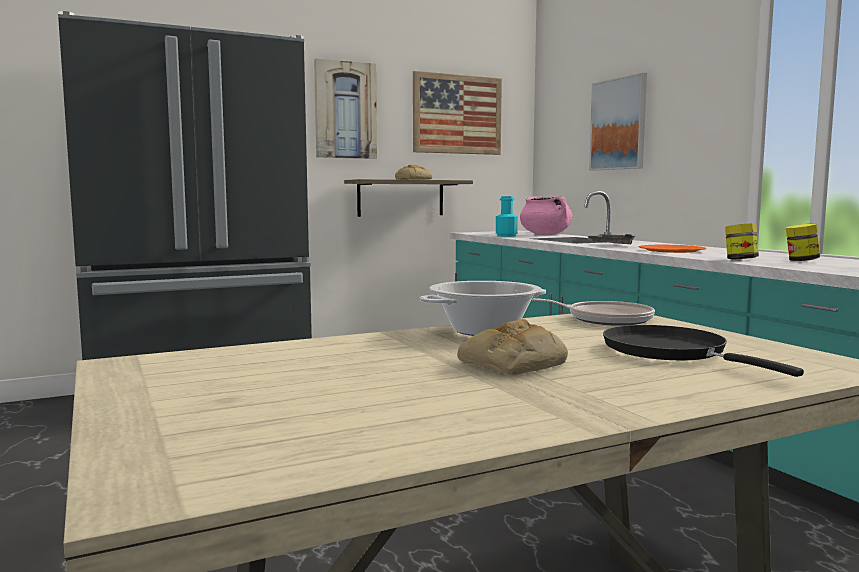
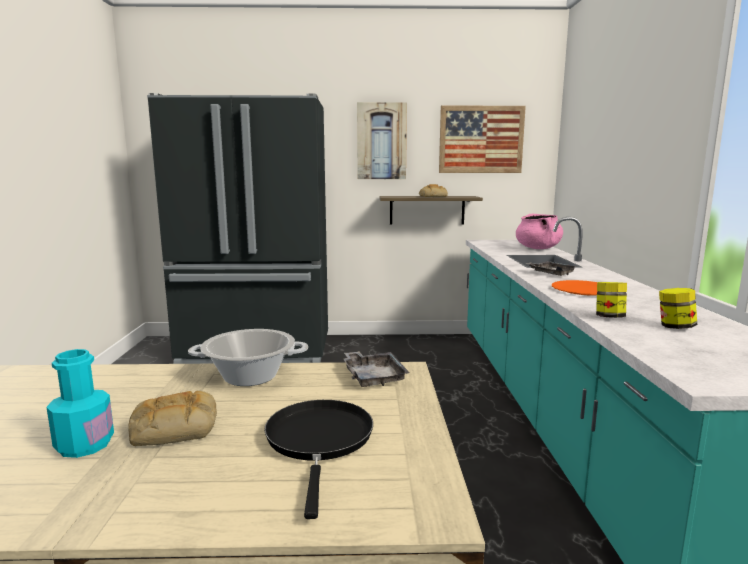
camera: 25 degrees right, 5 degrees up
turquoise bottle [496,196,518,237] -> turquoise bottle moved to [46,349,114,458]
frying pan [532,298,655,326] -> grey tray [343,351,409,387]
picture [589,73,647,171] -> none

